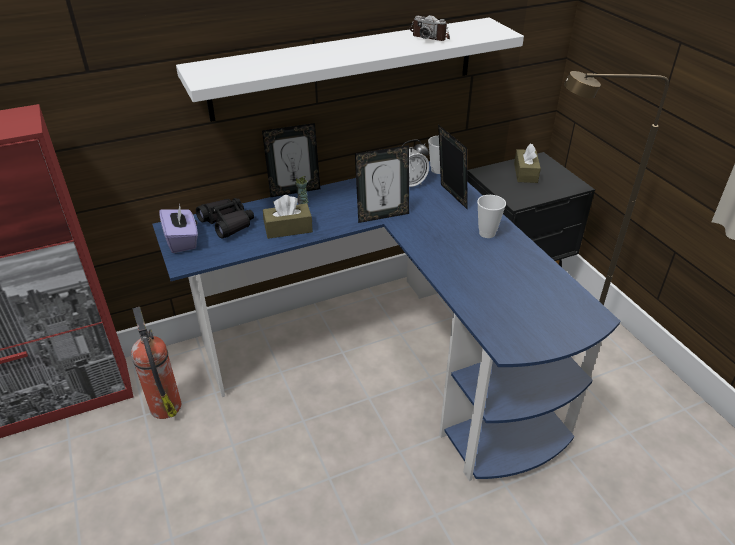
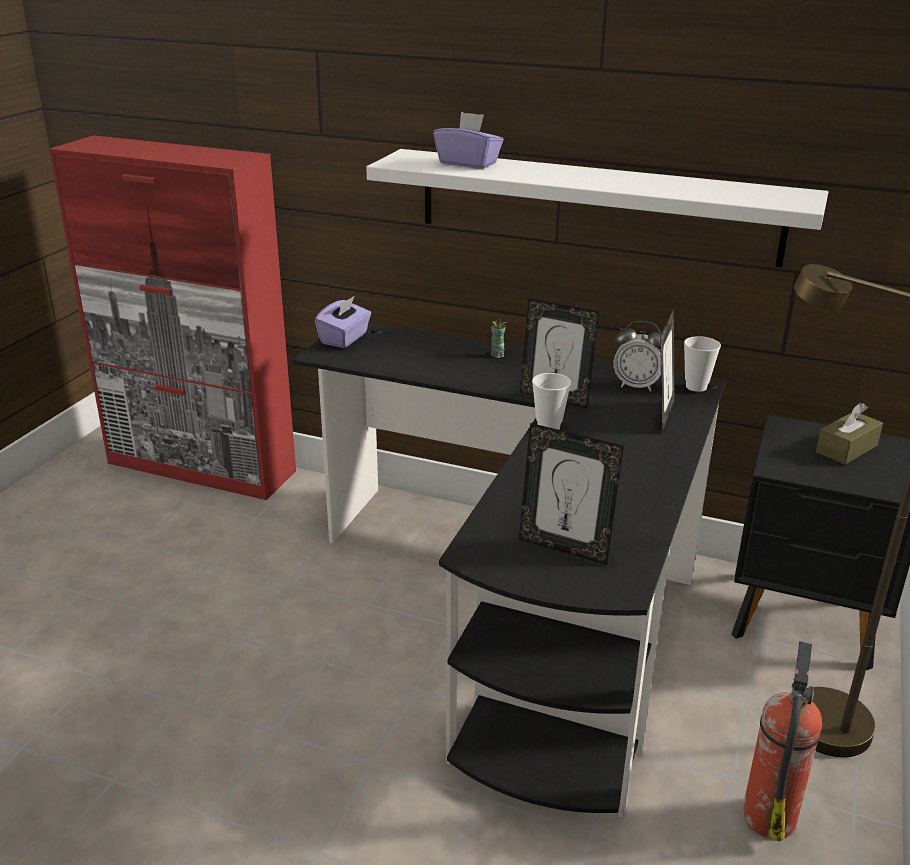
camera: 45 degrees right, 10 degrees down
fire extinguisher [131,307,181,419] -> fire extinguisher moved to [742,641,822,841]
blue desk [152,161,620,481] -> black desk [293,322,726,818]
black binoculars [196,198,254,238] -> none
picture frame [262,123,320,197] -> picture frame moved to [519,423,624,565]
brown tissue box [263,195,313,239] -> none
camera [409,15,450,41] -> none
cup [477,195,506,238] -> cup moved to [532,373,571,430]
none -> purple tissue box [433,112,504,169]

